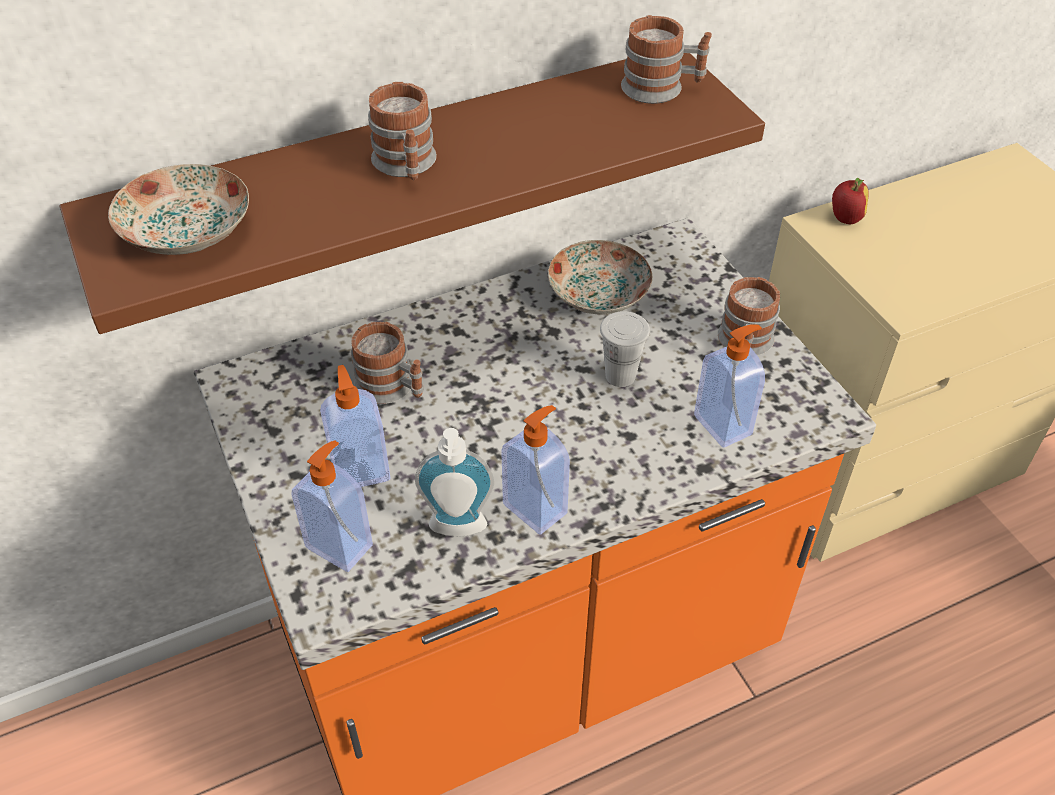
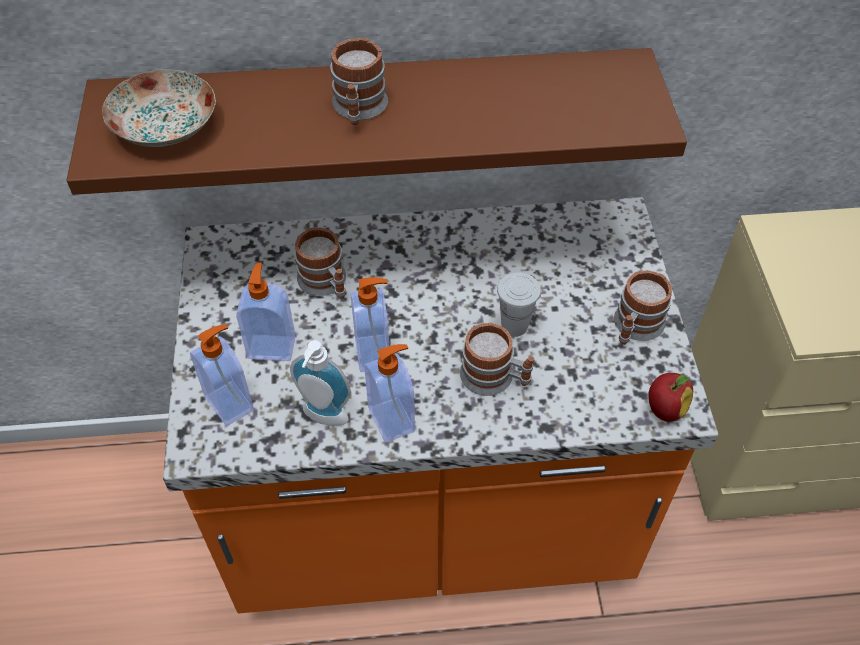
camera: 20 degrees right, 5 degrees up
plate [548,240,652,315] -> none
mug [621,15,712,104] -> mug moved to [460,323,534,396]
soap dispenser [694,324,765,448] -> soap dispenser moved to [350,277,389,372]
apple [832,178,868,224] -> apple moved to [648,373,693,422]

